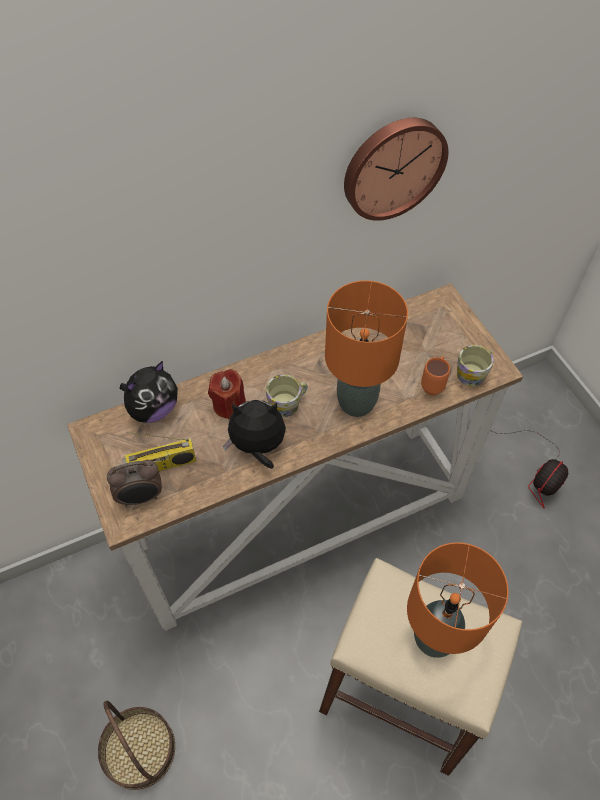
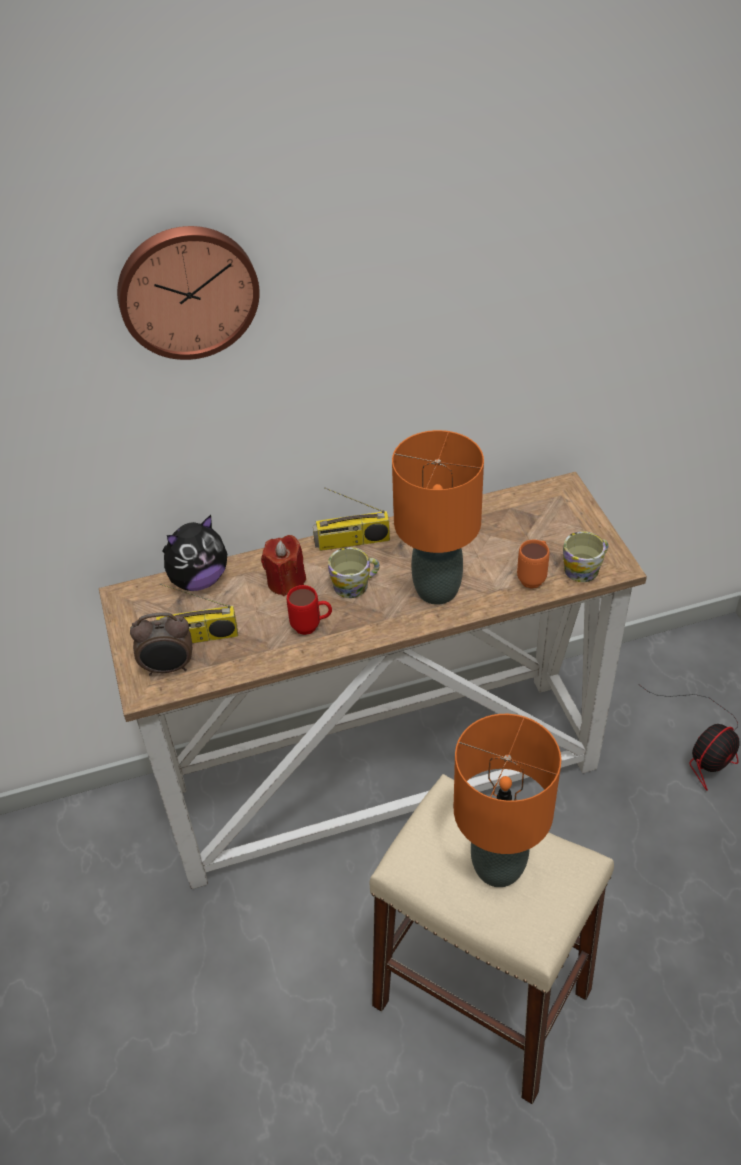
camera: 10 degrees right, 10 degrees down
basket [98,701,175,790] -> none
plush toy [223,400,286,469] -> red mug [287,585,332,635]
wall clock [344,118,448,221] -> wall clock moved to [117,226,260,360]
none -> radio [313,487,390,551]

